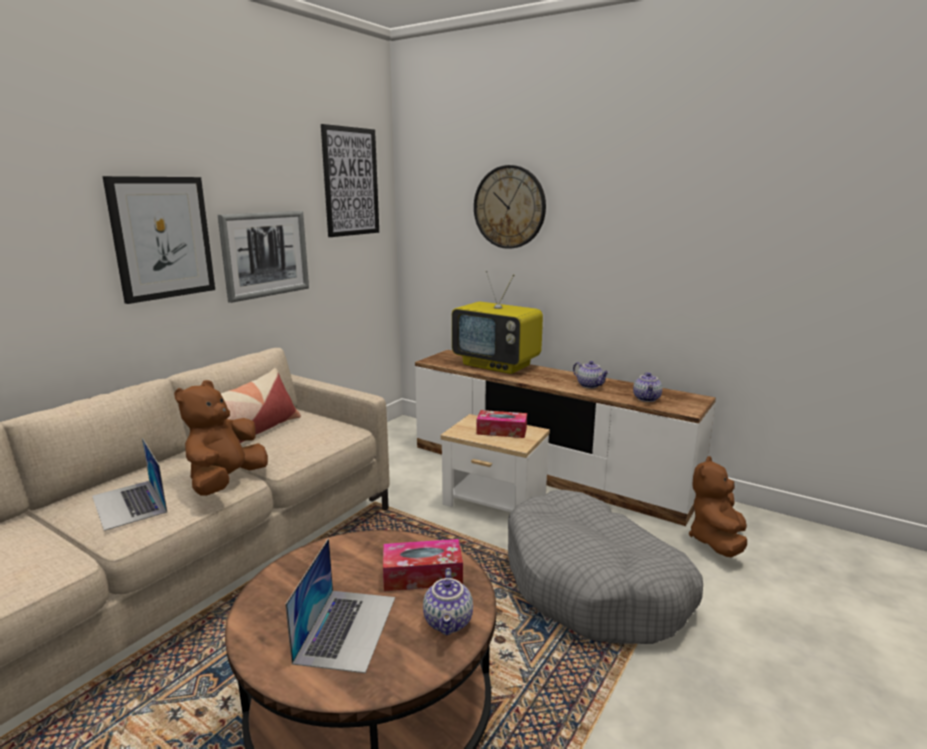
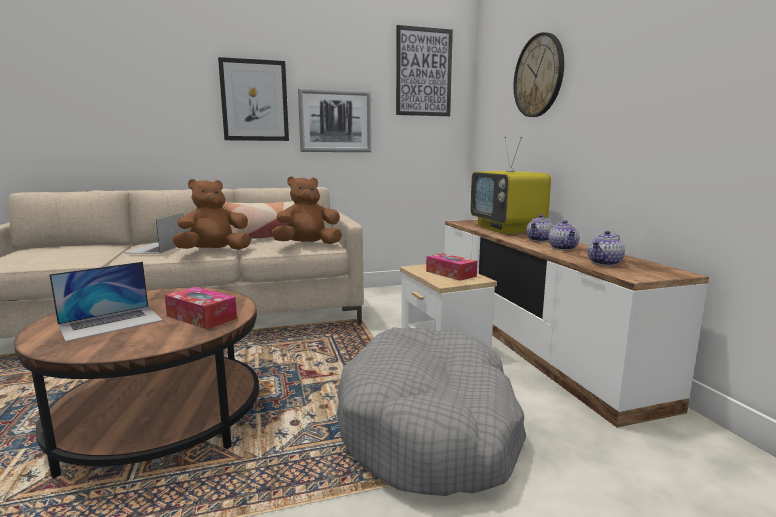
camera: 40 degrees right, 5 degrees down
teapot [423,568,473,635] -> teapot moved to [526,214,554,242]
brown plush toy [689,456,747,557] -> brown plush toy moved to [271,177,342,244]

